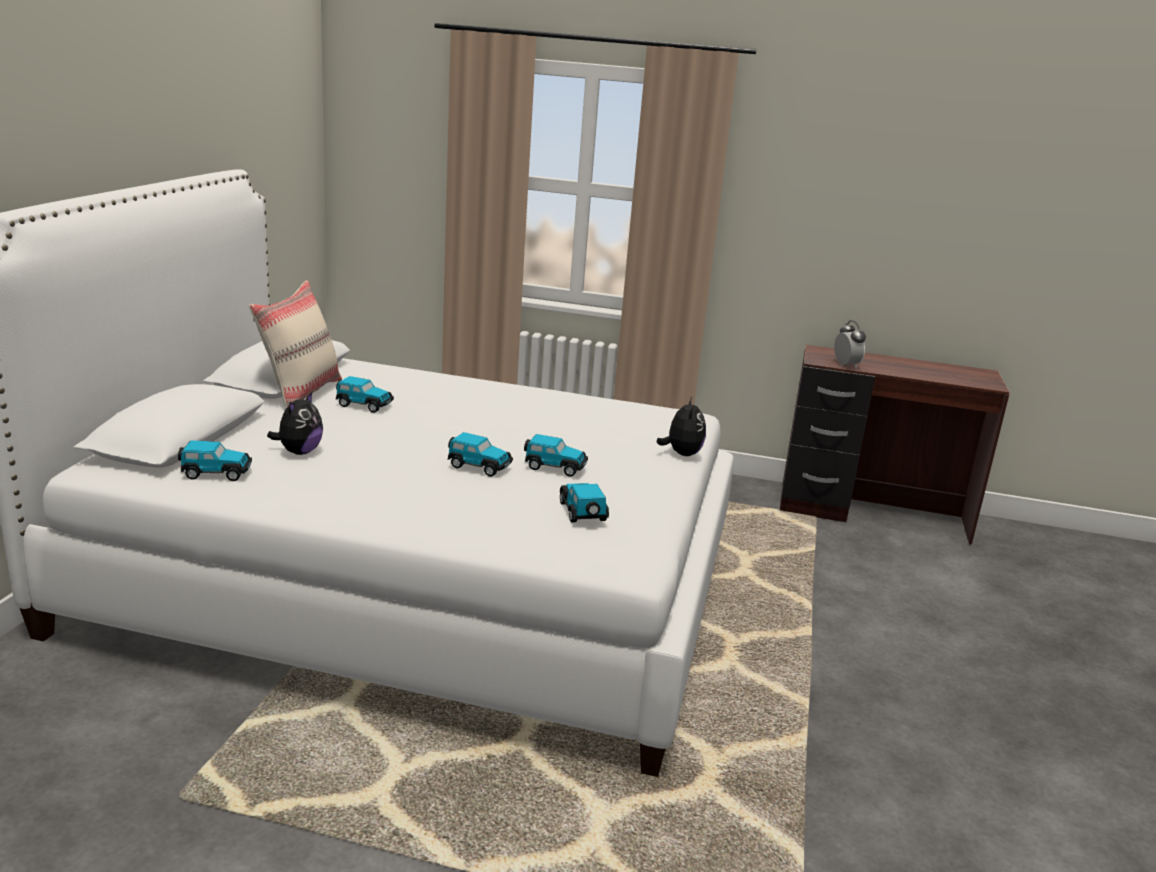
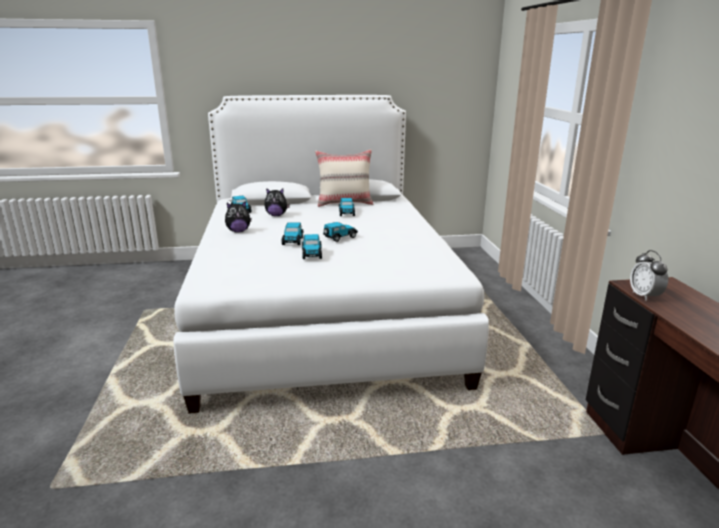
camera: 70 degrees right, 0 degrees up
toy car [560,483,609,523] -> toy car moved to [323,222,358,242]
plush toy [656,397,706,456] -> plush toy moved to [225,201,252,233]
alarm clock [834,320,866,369] -> alarm clock turned 120 degrees clockwise [630,250,668,301]

